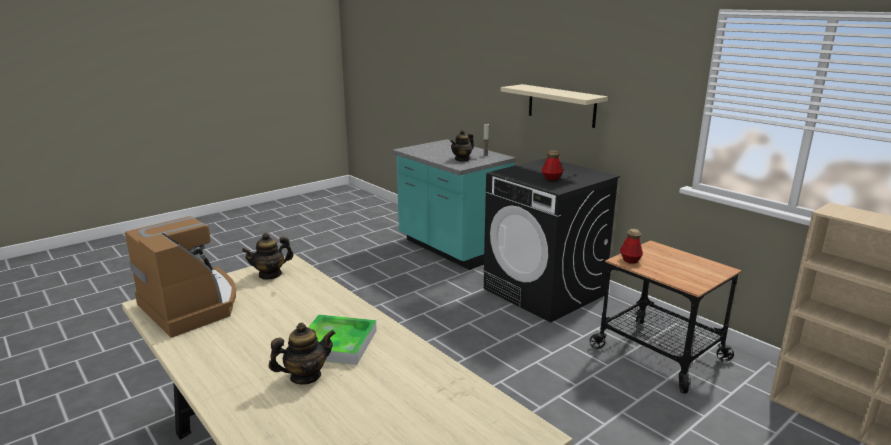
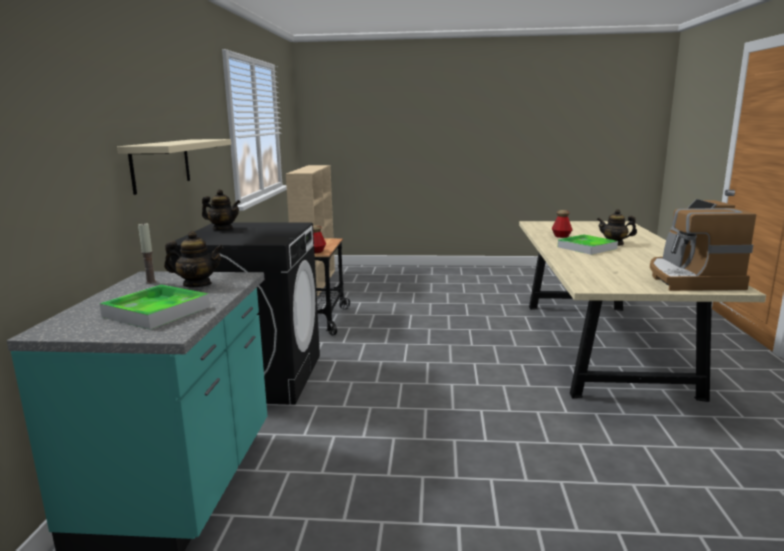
camera: 135 degrees left, 5 degrees down
teapot [242,233,294,280] -> teapot moved to [202,189,241,230]
bottle [542,150,563,181] -> bottle moved to [552,210,572,238]
none -> tray [99,285,210,330]

